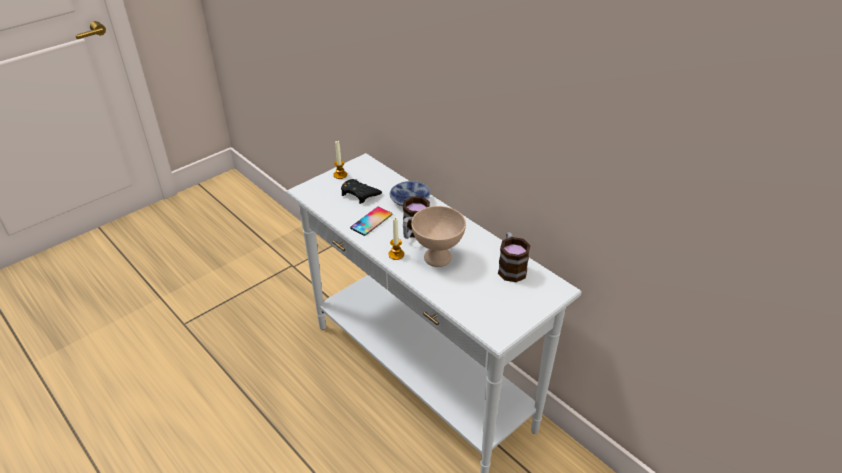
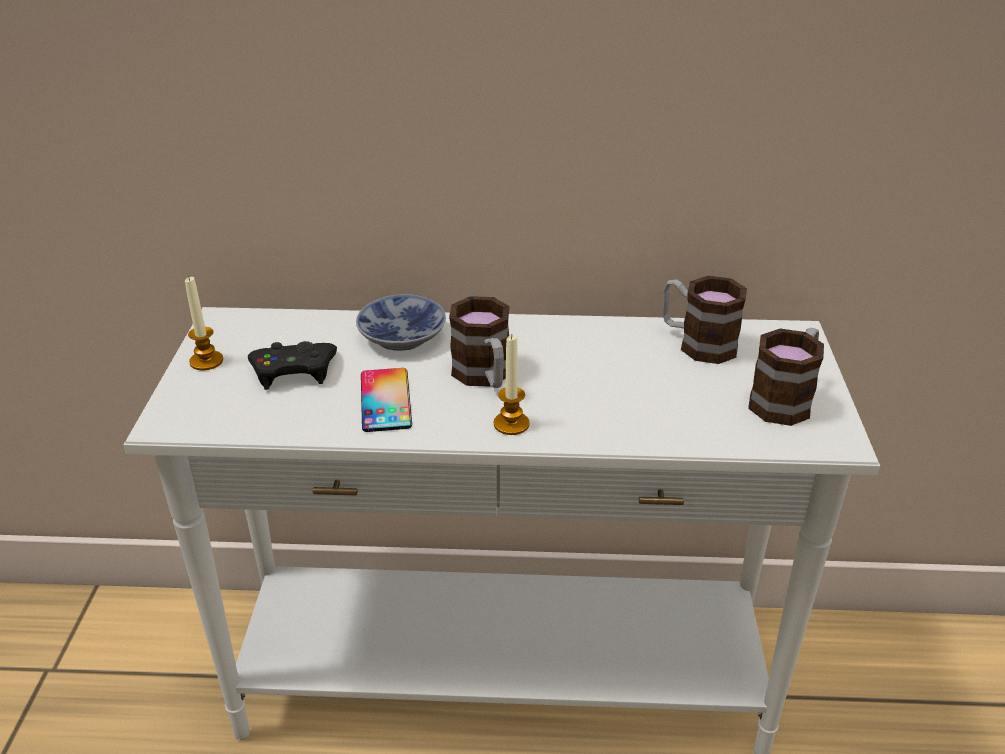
camera: 45 degrees left, 5 degrees down
beige bowl [411,206,466,267] -> none
none -> mug [748,328,824,426]

